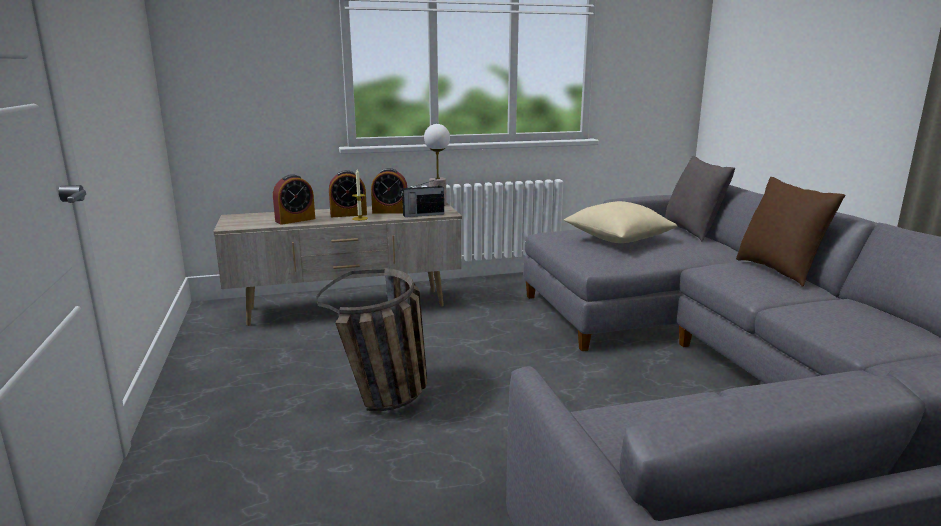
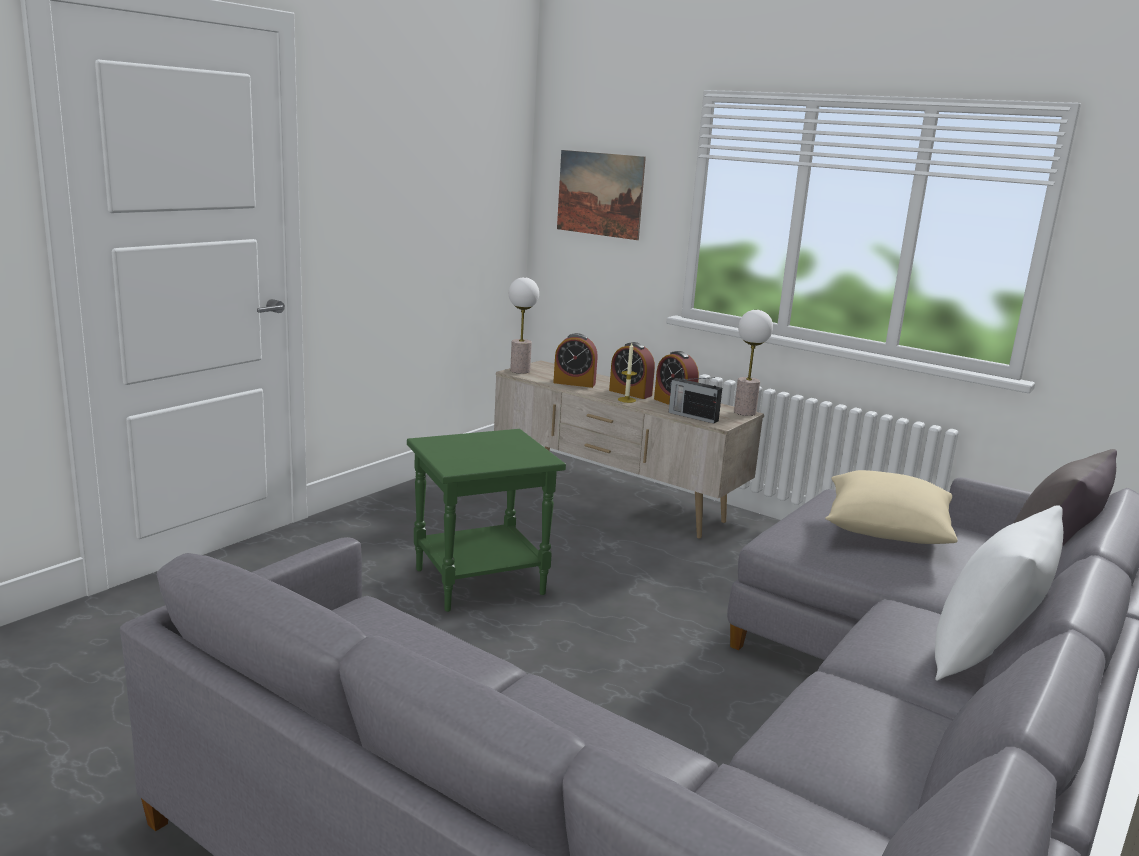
camera: 50 degrees right, 0 degrees up
basket [316,268,427,411] -> green side table [407,429,566,612]
brown pillow [736,177,846,287] -> white pillow [935,505,1063,681]
none -> table lamp [509,277,539,374]
none -> picture [557,150,646,240]

